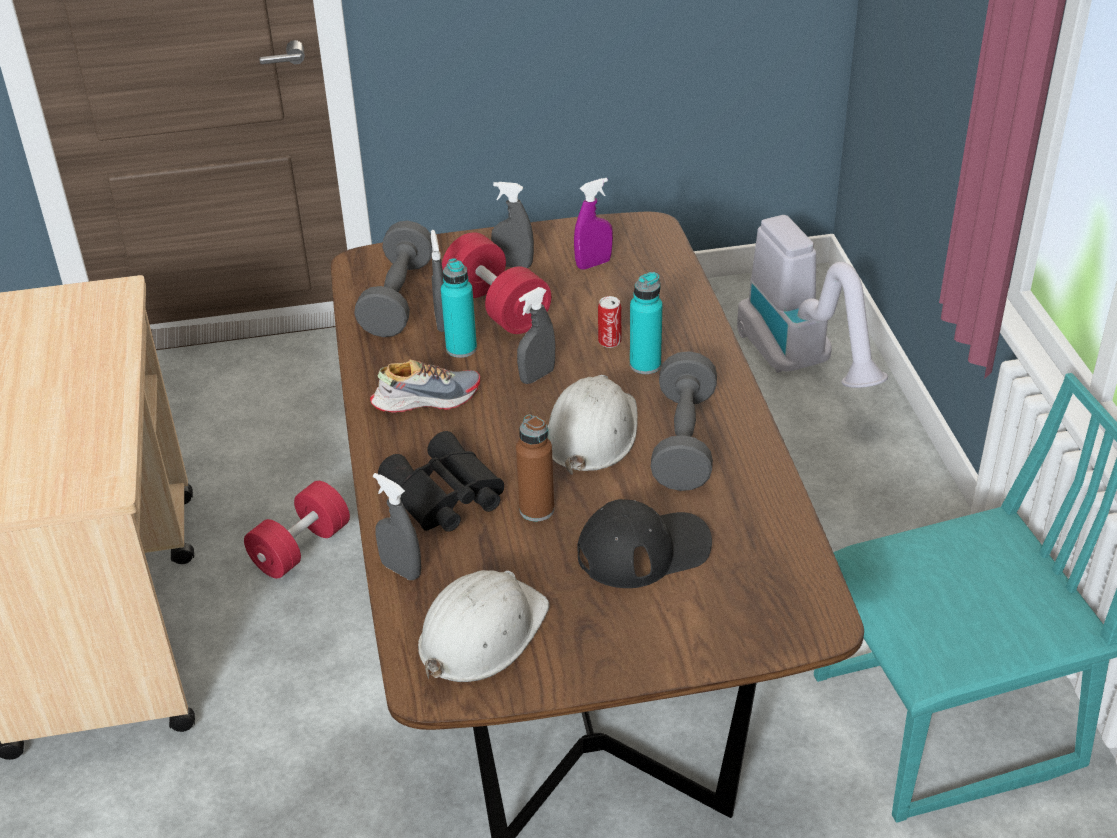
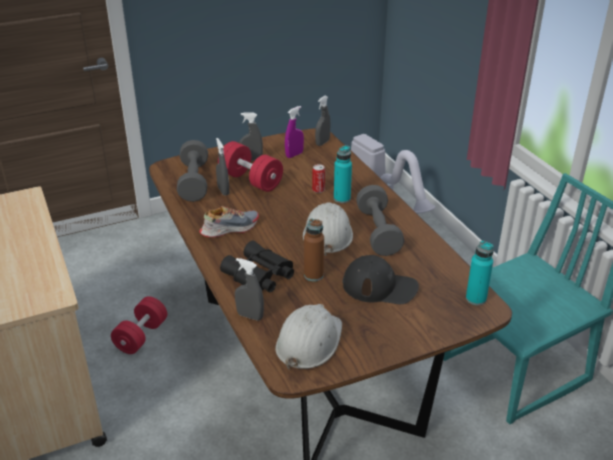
camera: 15 degrees left, 5 degrees down
turquoise bottle [441,258,477,358] -> turquoise bottle moved to [466,240,494,305]
grey spray bottle [517,287,555,384] -> grey spray bottle moved to [315,96,331,146]
black cap [577,499,712,588] -> black cap turned 45 degrees clockwise [342,255,419,304]

